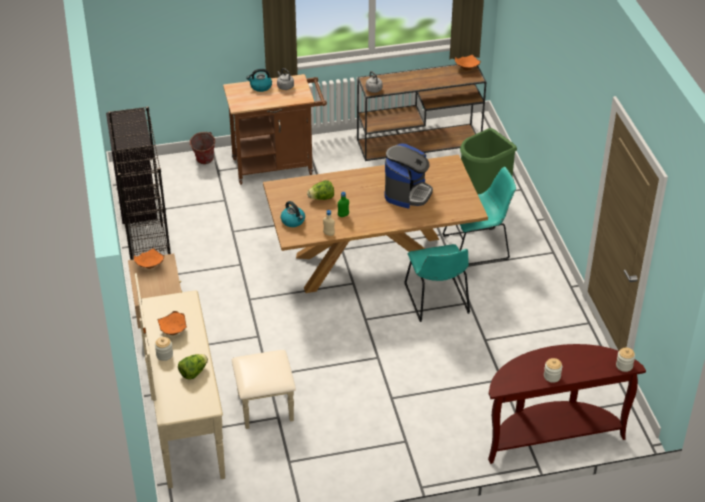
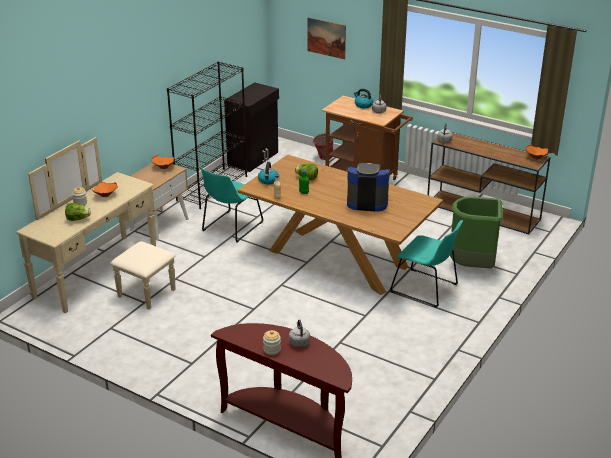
camera: 45 degrees right, 10 degrees down
coffee machine [385,143,433,209] -> coffee machine turned 150 degrees counterclockwise [347,163,390,212]
turquoise chair [404,244,470,322] -> turquoise chair moved to [201,168,264,243]
jar [616,348,635,372] -> none
none -> grey kettle [289,319,310,347]
none -> picture [307,17,346,60]

